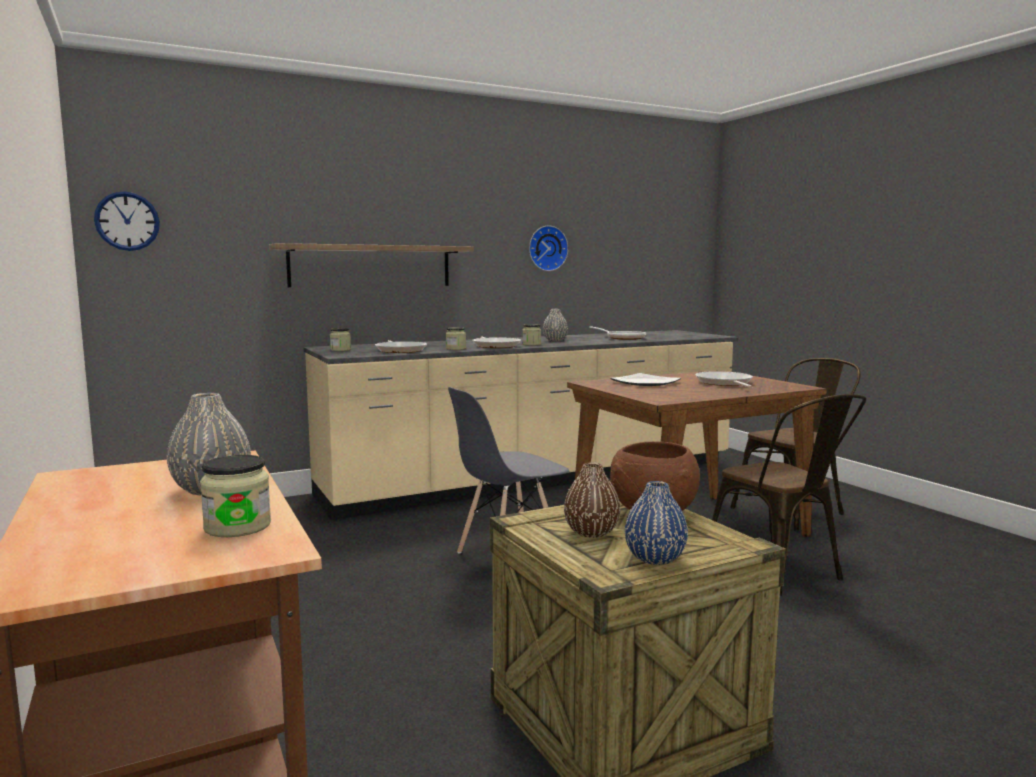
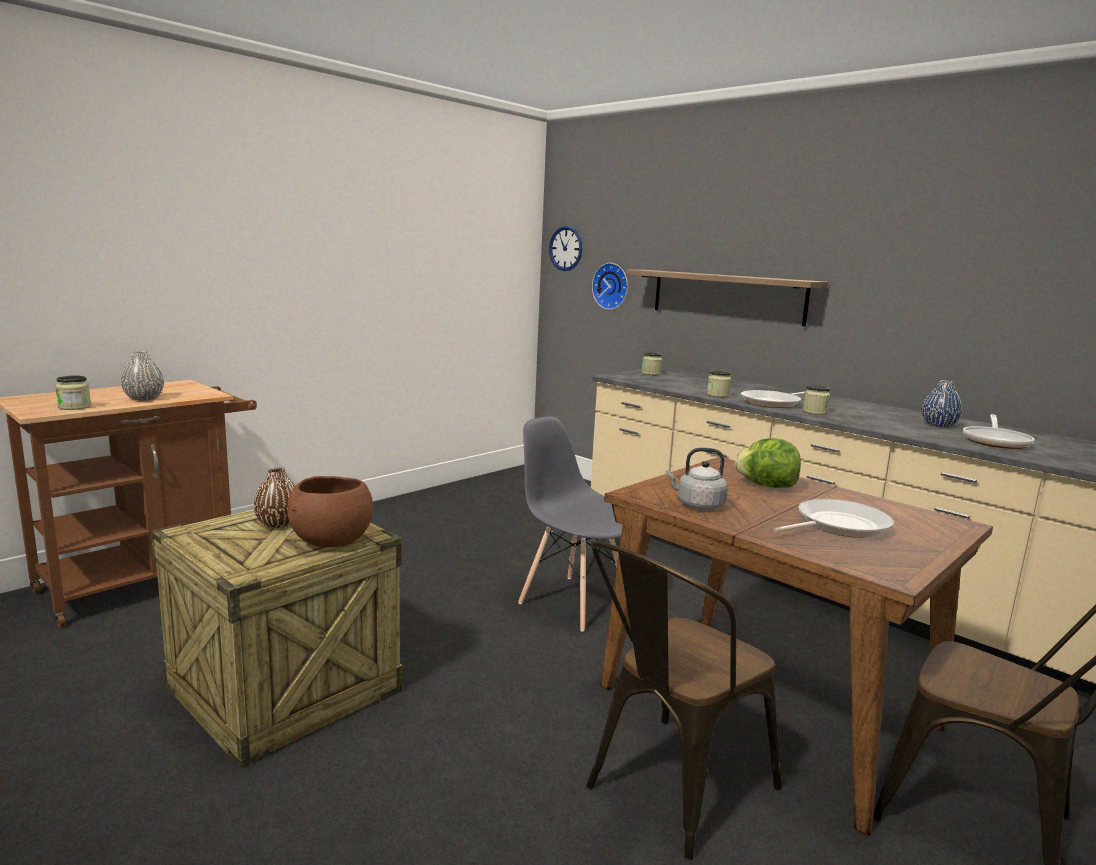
camera: 70 degrees right, 5 degrees up
frying pan [375,340,427,353] -> none
wall clock [529,226,569,271] -> wall clock moved to [592,263,628,310]
grey vase [543,309,568,341] -> none
plate [610,373,681,386] -> lettuce [735,438,801,488]
blue vase [625,481,688,565] -> blue vase moved to [922,380,962,427]
none -> grey kettle [666,448,728,510]

